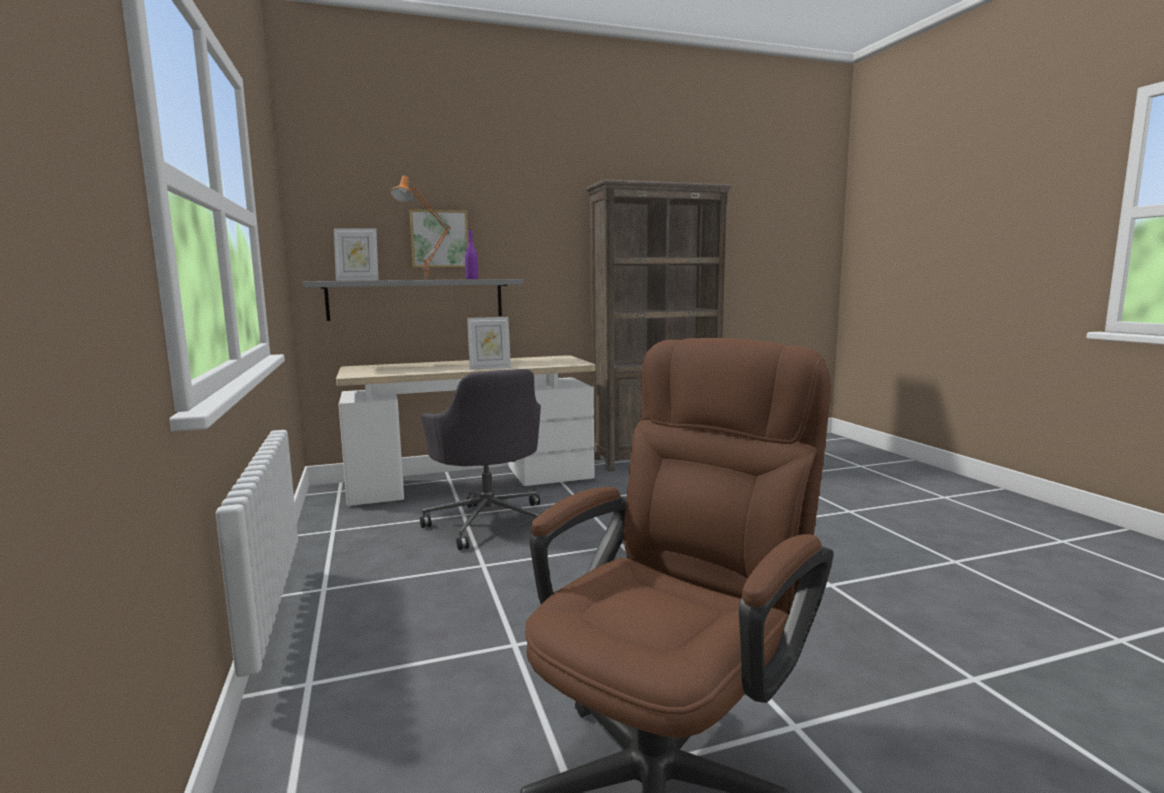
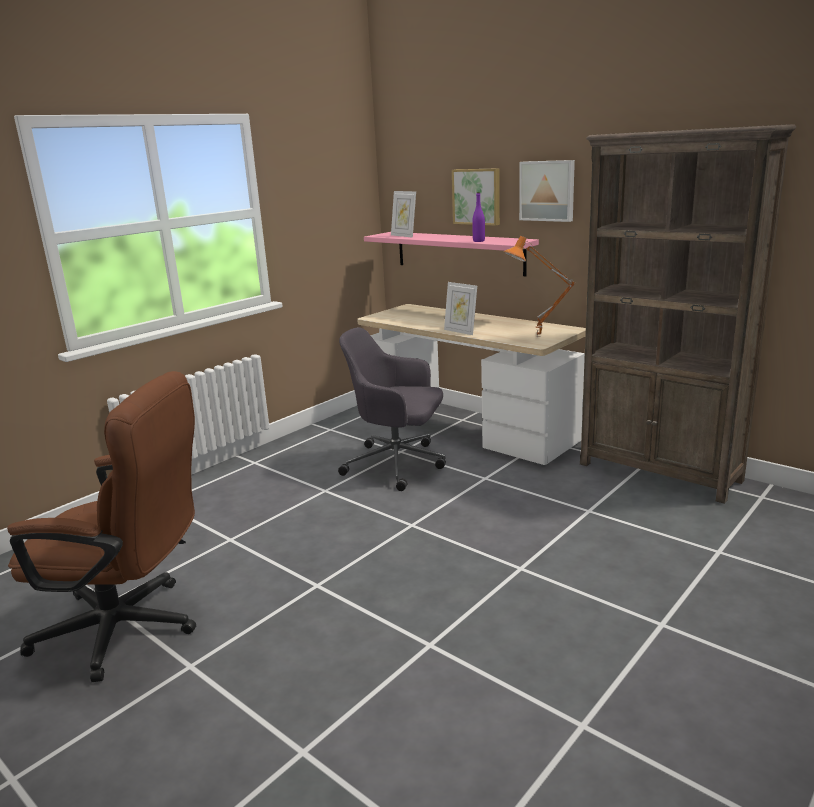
camera: 60 degrees right, 10 degrees up
grey shelf [303,279,523,321] -> pink shelf [364,232,539,276]
orange table lamp [390,175,451,280] -> orange table lamp moved to [504,236,575,337]
grey office chair [420,369,541,550] -> grey office chair turned 75 degrees clockwise [338,327,446,491]
none -> picture [519,160,575,222]

